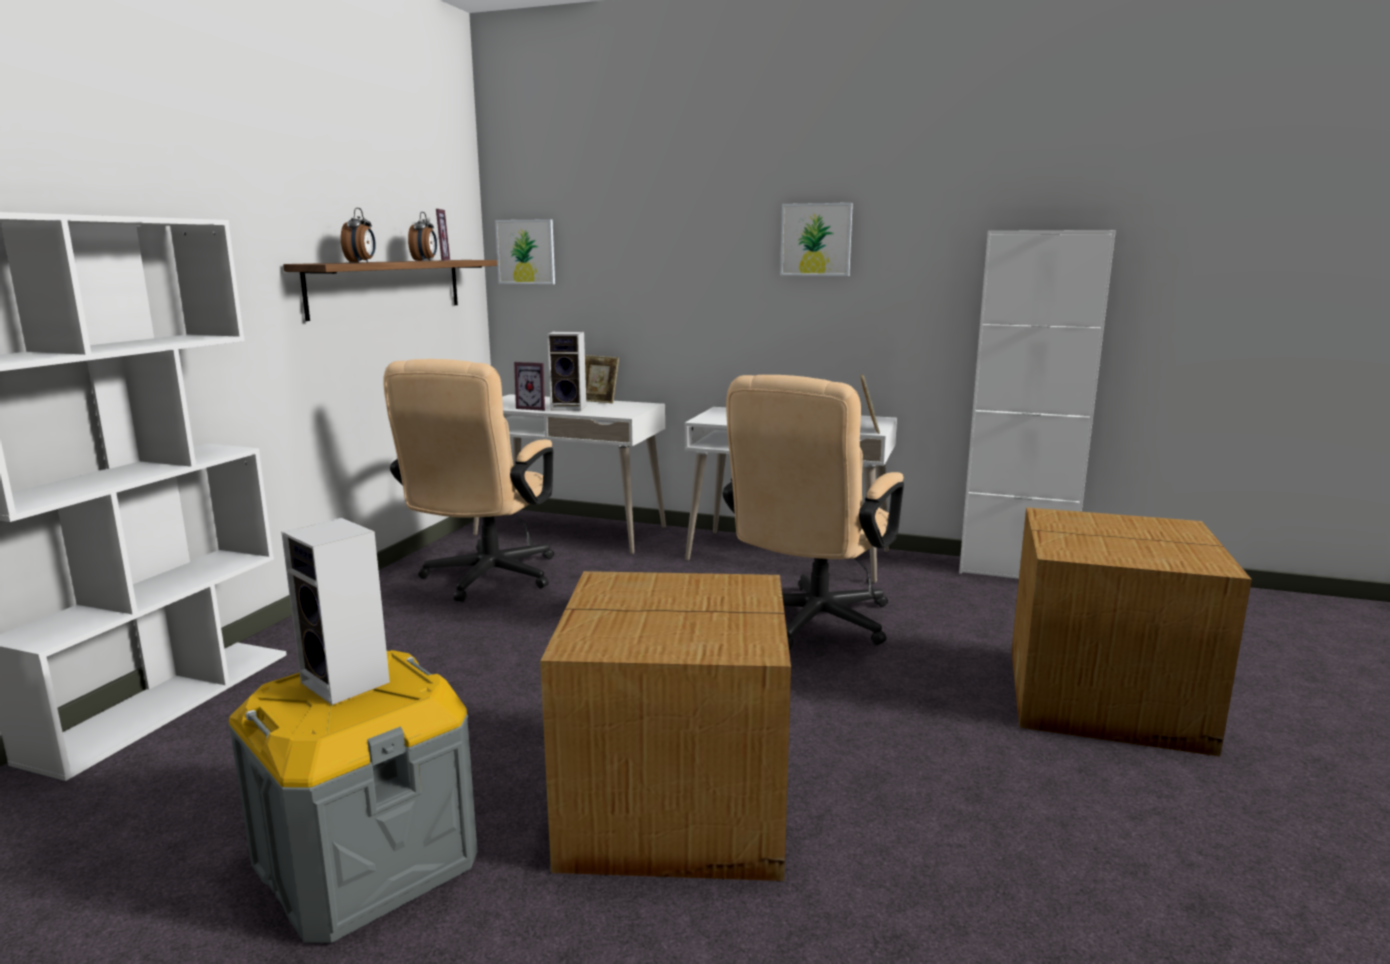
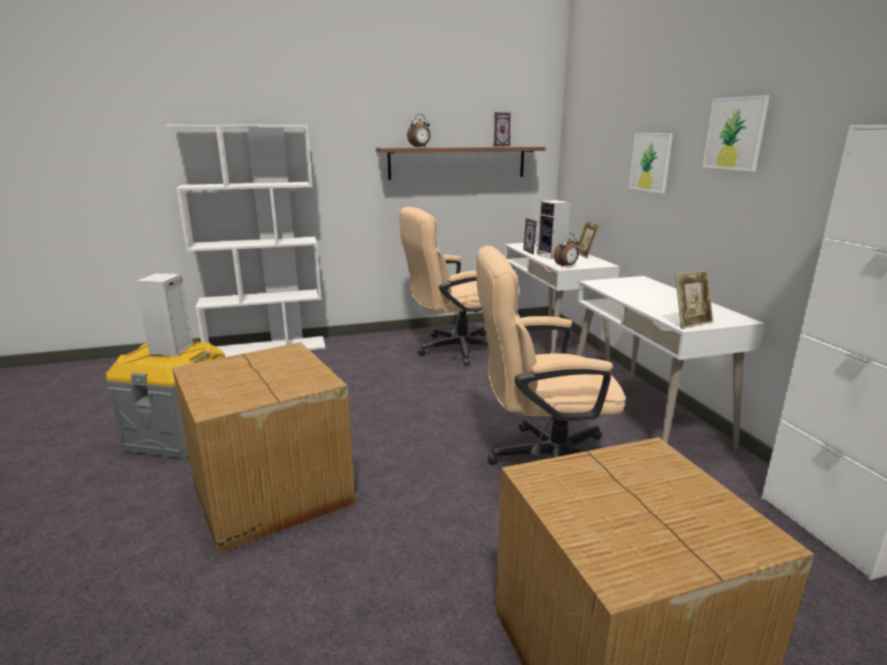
camera: 55 degrees right, 5 degrees up
alarm clock [408,212,437,261] -> alarm clock moved to [554,233,579,267]
picture [495,219,555,284] -> picture moved to [629,133,673,194]

